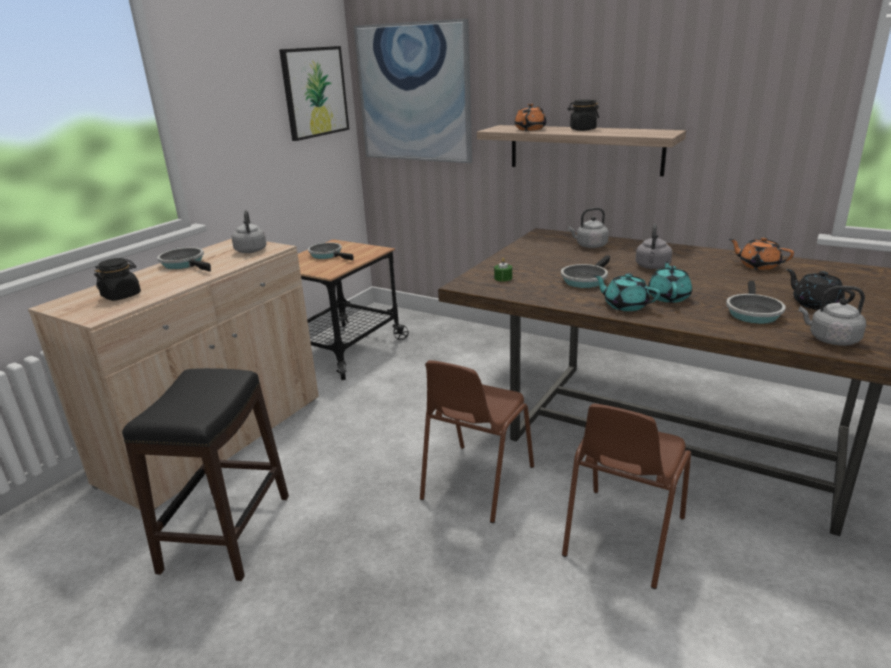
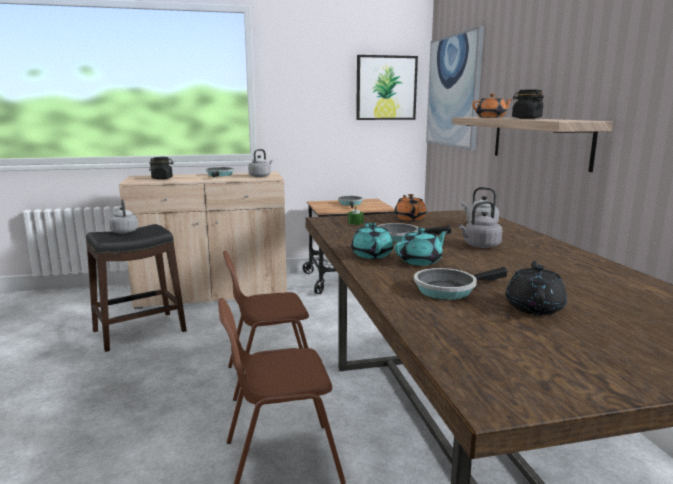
camera: 45 degrees right, 10 degrees down
orange teapot [729,237,794,270] -> orange teapot moved to [394,194,426,221]
grey kettle [799,286,866,346] -> grey kettle moved to [109,199,138,233]

